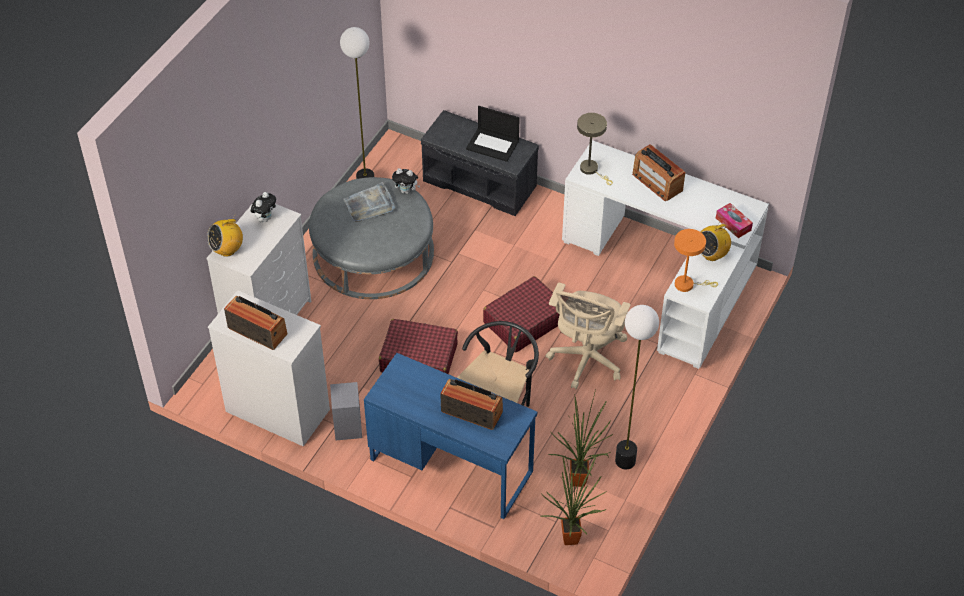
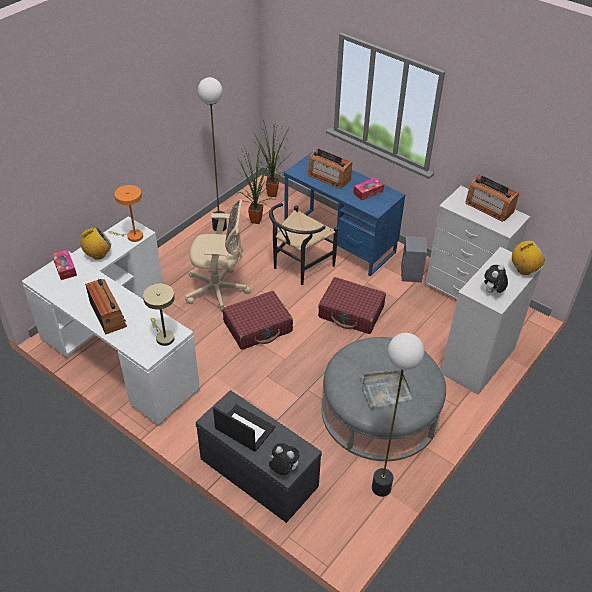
camera: 170 degrees left, 5 degrees down
plush toy [392,168,420,194] -> plush toy moved to [269,443,300,475]
beige office chair [546,283,631,389] -> beige office chair turned 60 degrees clockwise [185,199,251,312]
none -> tissue box [353,177,384,200]

